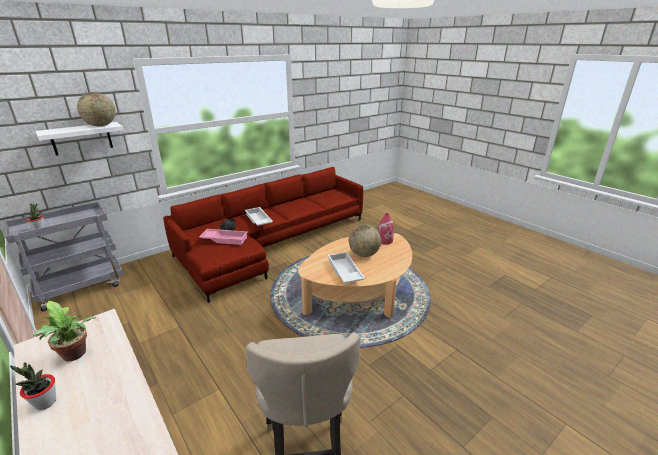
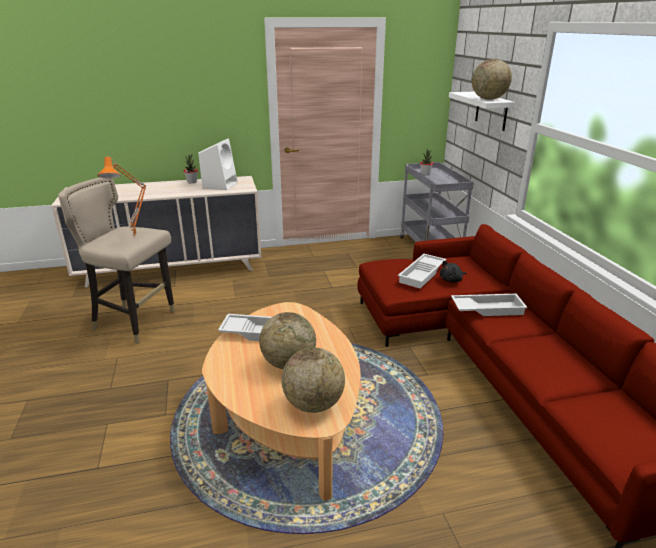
camera: 115 degrees right, 0 degrees up
potted plant [33,301,96,361] -> white speaker [198,138,238,190]
pink tray [199,229,248,245] -> white tray [398,254,446,289]
red vase [378,213,394,245] -> globe [282,347,345,413]
none -> orange table lamp [98,156,146,238]

